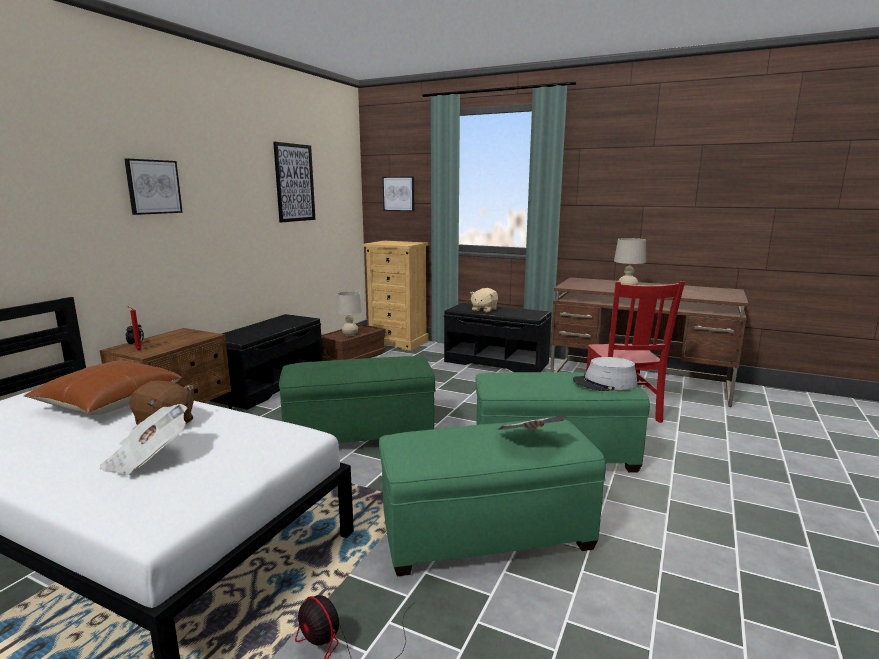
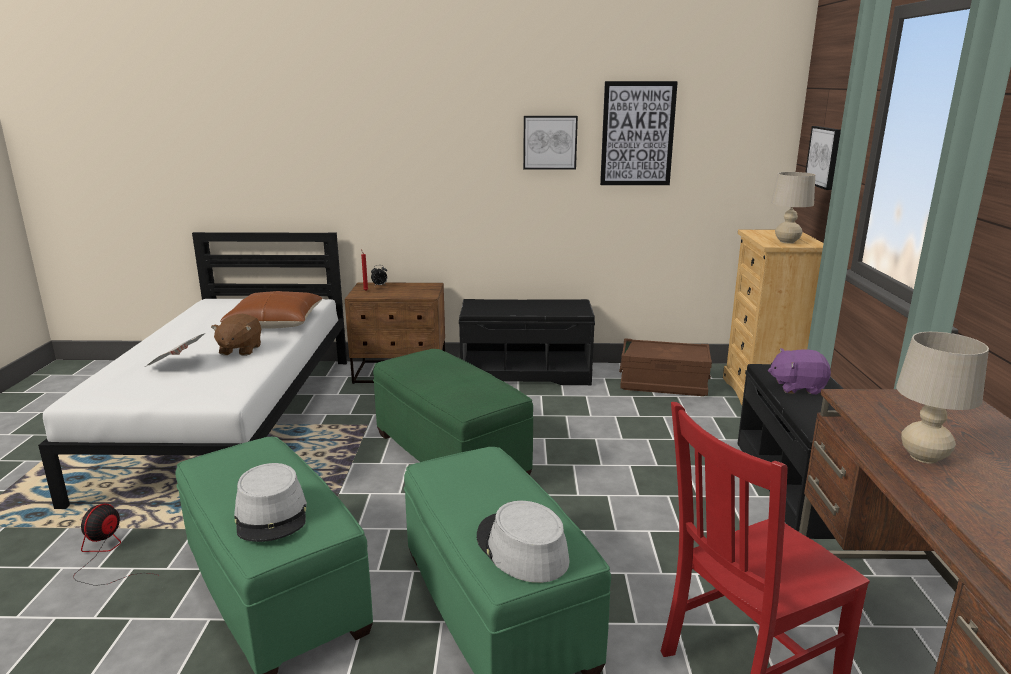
camera: 65 degrees right, 5 degrees up
picture [124,159,183,215] -> picture moved to [523,116,578,170]
beige table lamp [336,291,362,337] -> beige table lamp moved to [771,172,815,244]
beige plush toy [470,288,498,313] -> purple plush toy [768,348,831,394]
newspaper [498,416,566,430] -> grey hat [234,463,307,542]

